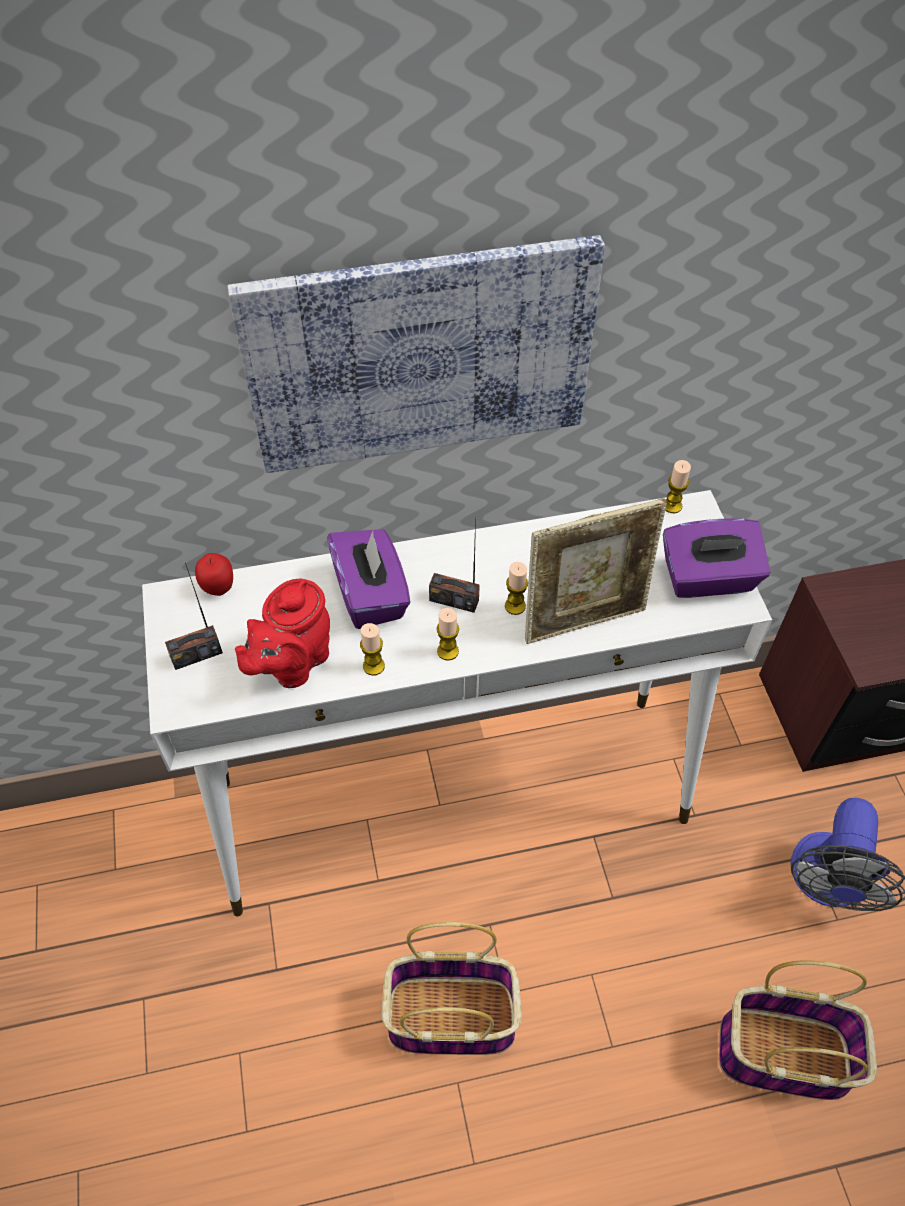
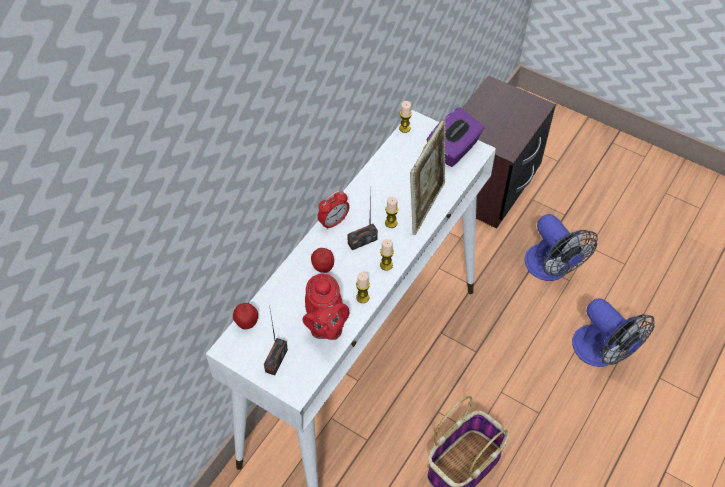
camera: 45 degrees left, 0 degrees up
picture [228,235,605,473] -> none
purple tissue box [327,529,411,629] -> apple [311,248,334,273]
basket [719,960,877,1100] -> fan [572,298,655,367]
none -> alarm clock [318,191,349,230]

